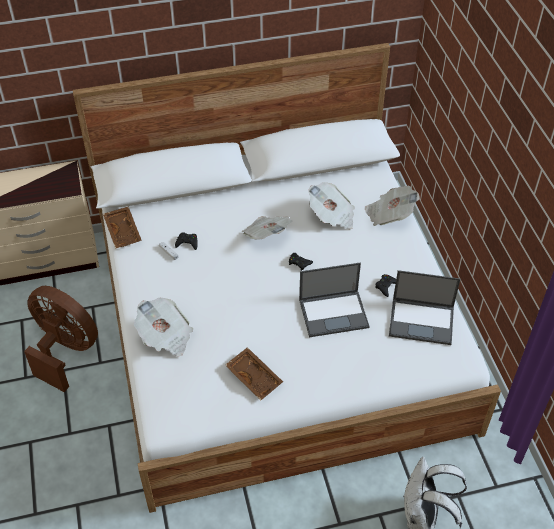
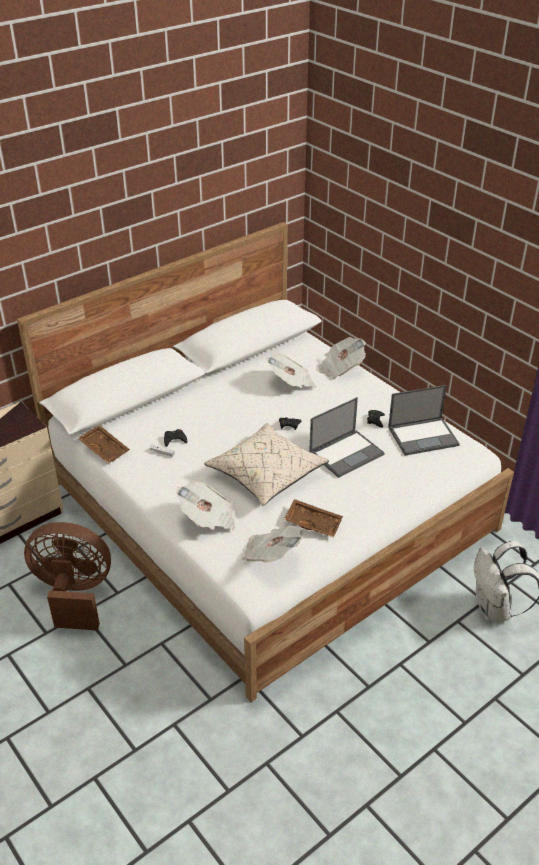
camera: 25 degrees left, 10 degrees down
newspaper [241,216,292,240] -> newspaper moved to [242,525,302,563]
none -> beige pillow [204,423,329,505]

